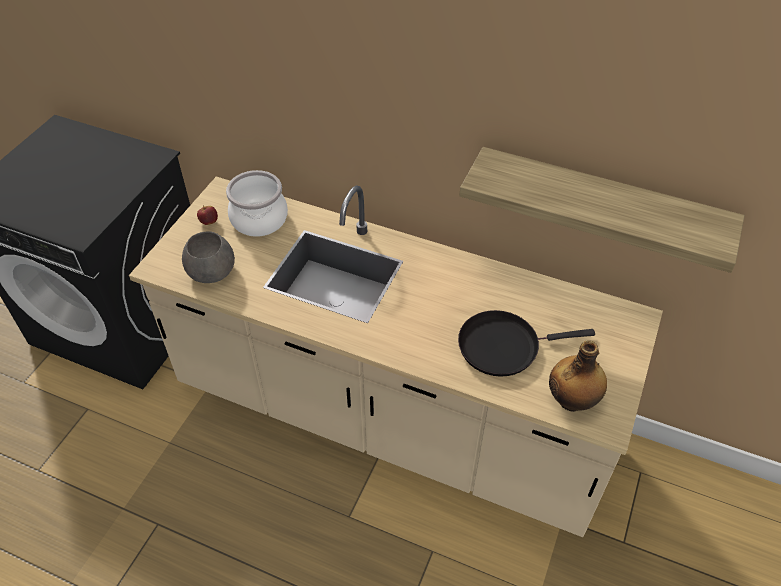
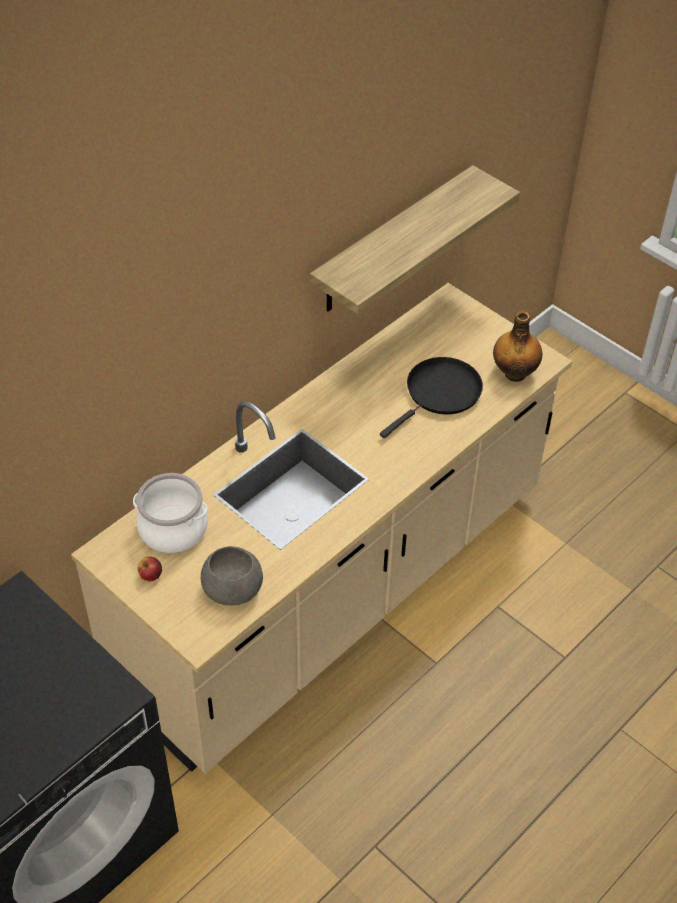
camera: 70 degrees left, 0 degrees up
black frying pan [458,310,595,377] -> black frying pan turned 150 degrees counterclockwise [380,357,483,438]

